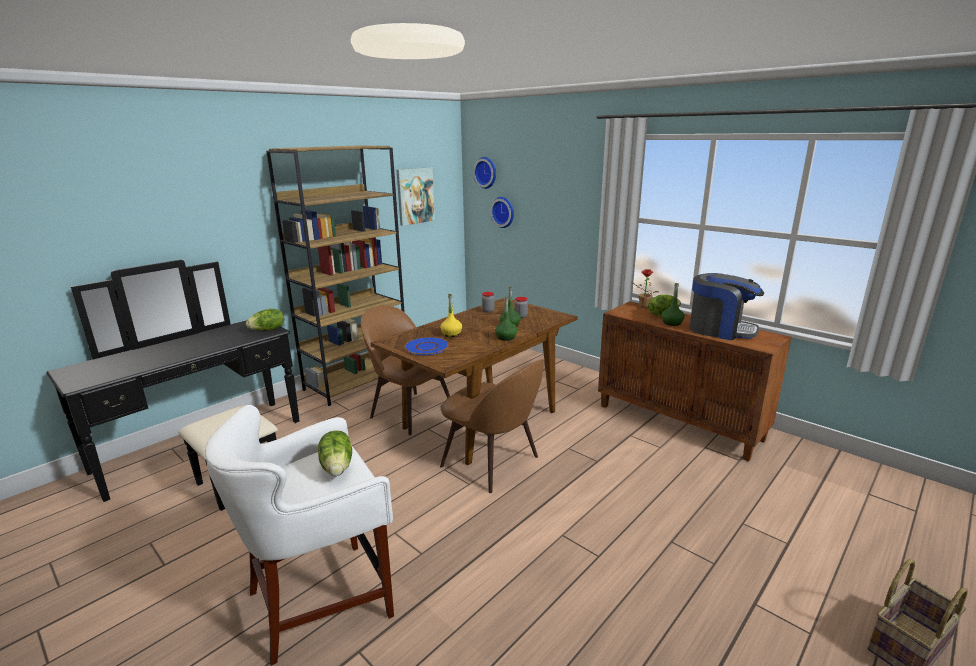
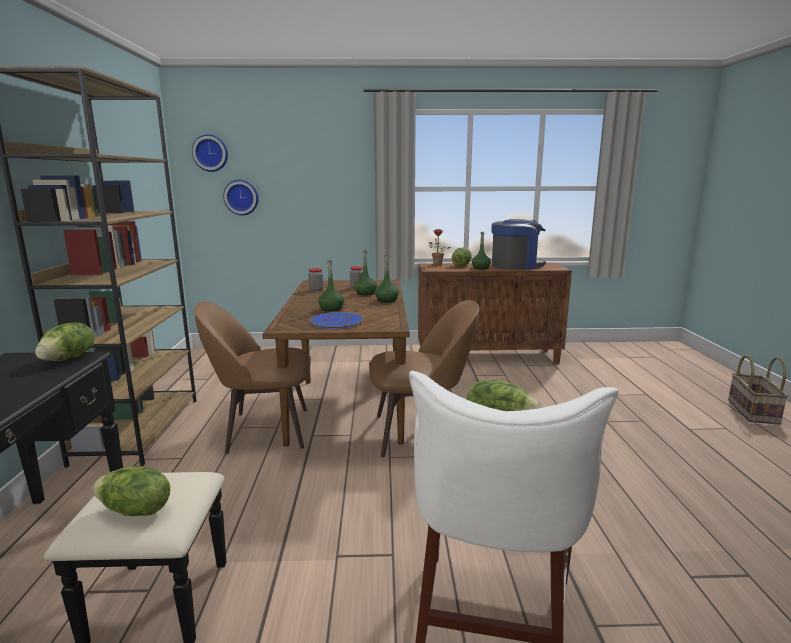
camera: 45 degrees left, 5 degrees down
picture [396,167,435,226] -> none
yellow bottle [440,294,462,337] -> green bottle [318,260,344,311]
none -> lettuce [92,467,170,516]

